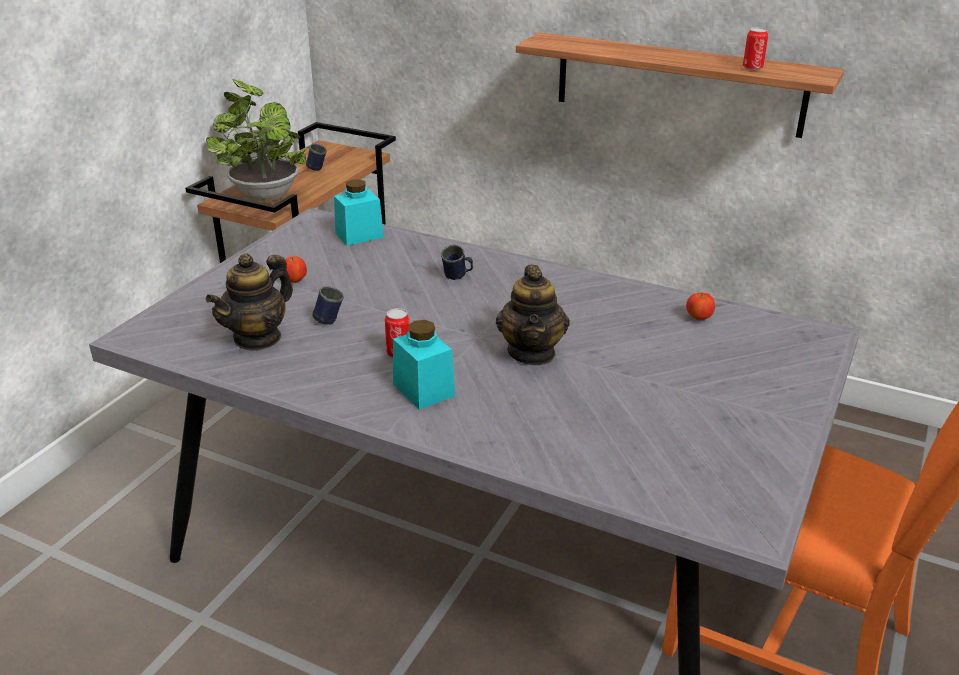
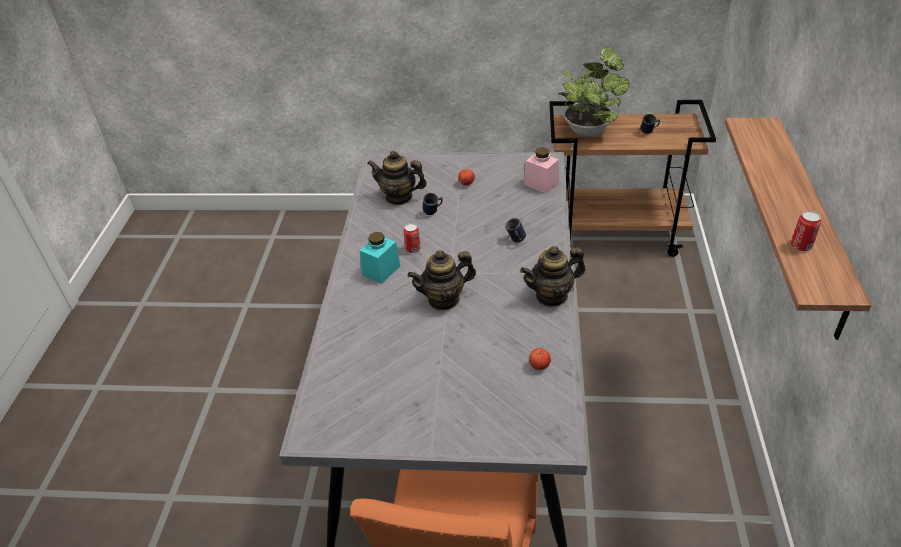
camera: 70 degrees right, 10 degrees up
turquoise jar [334,179,384,246] -> pink jar [524,147,559,194]
none -> teapot [520,246,585,307]

